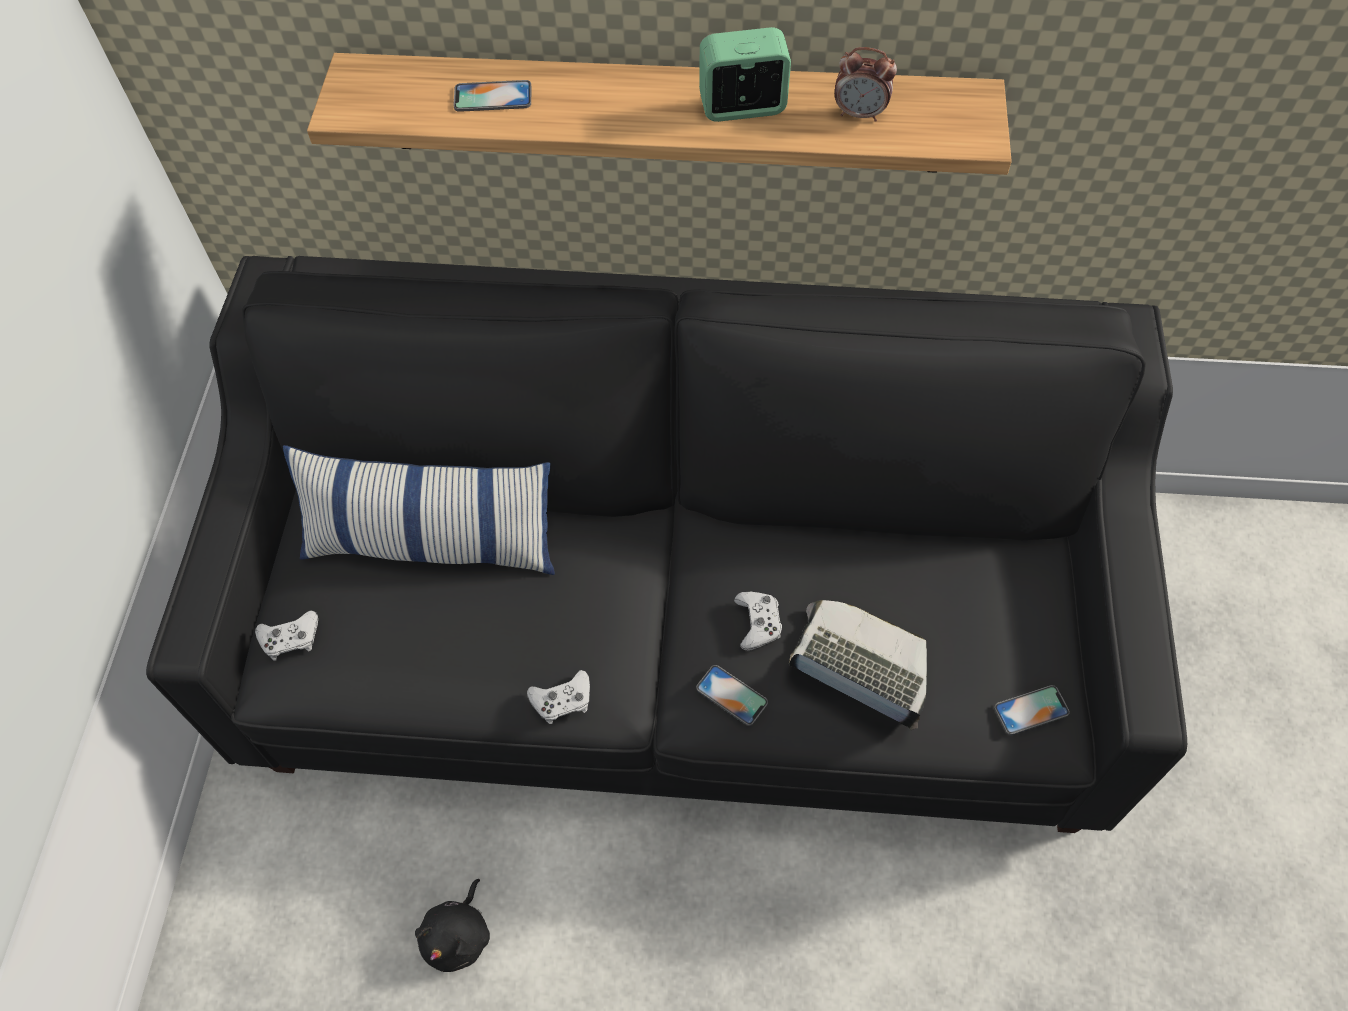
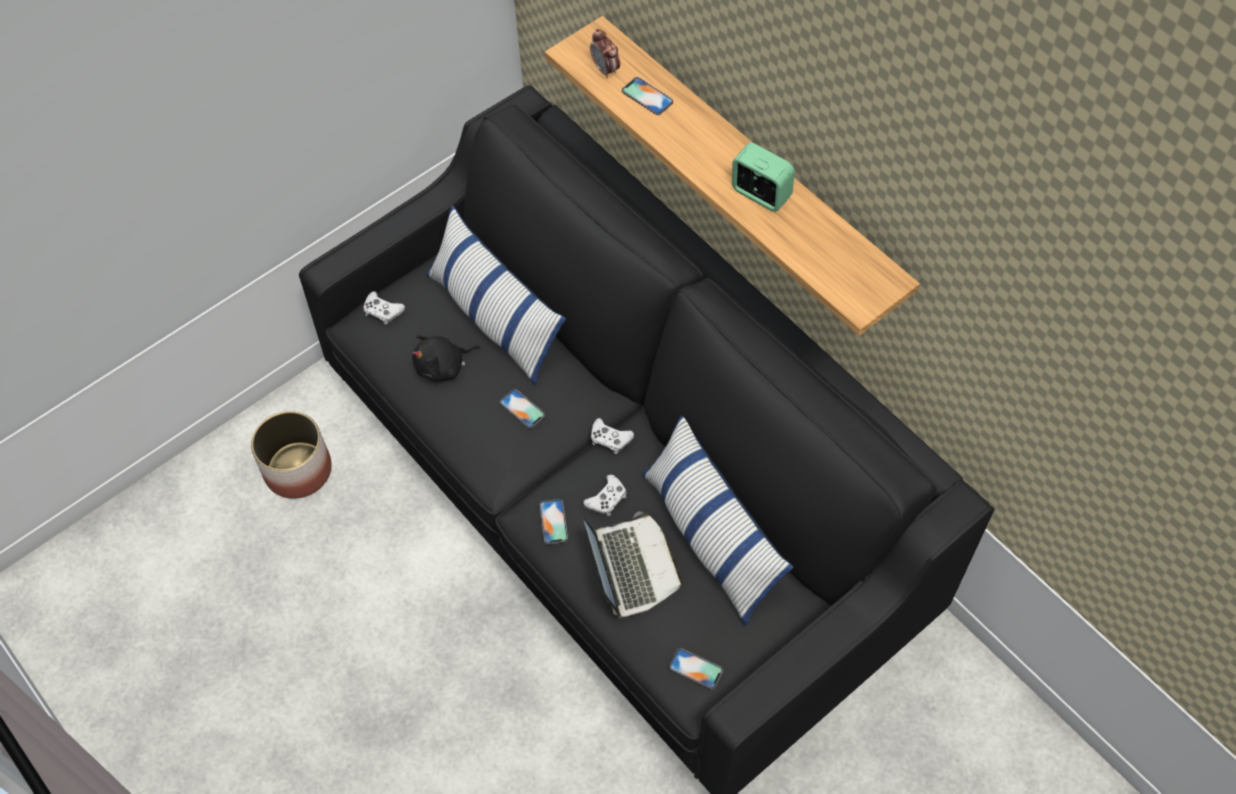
camera: 45 degrees right, 0 degrees up
black plush toy [415,879,490,972] -> black plush toy moved to [412,335,480,382]
white game controller [527,670,590,724] -> white game controller moved to [591,418,634,454]
alarm clock [835,47,897,122] -> alarm clock moved to [590,29,620,78]
none -> planter [251,411,332,499]
none -> phone [500,389,545,429]
none -> pillow [642,416,793,626]

